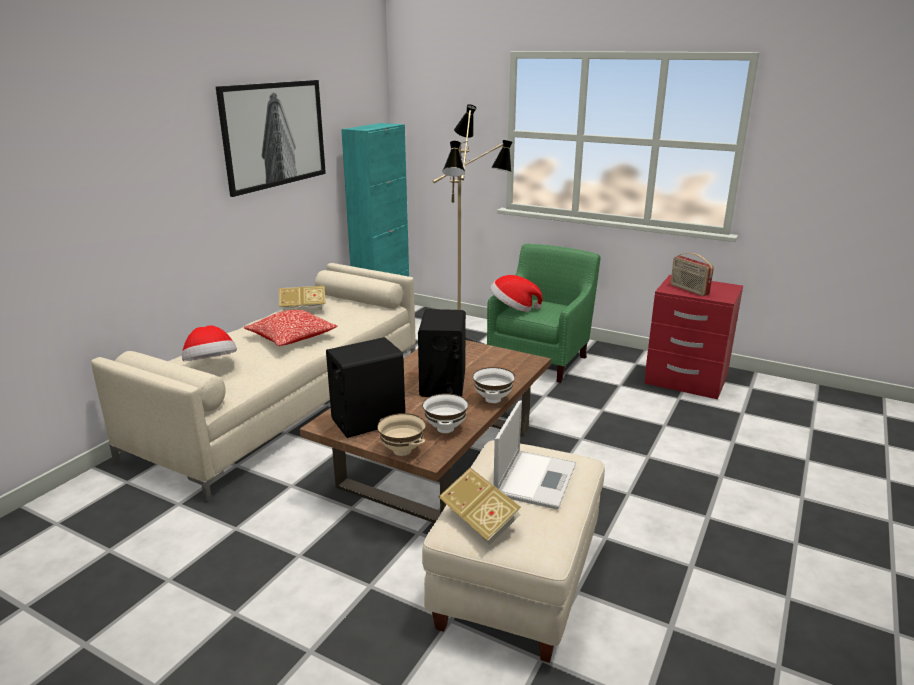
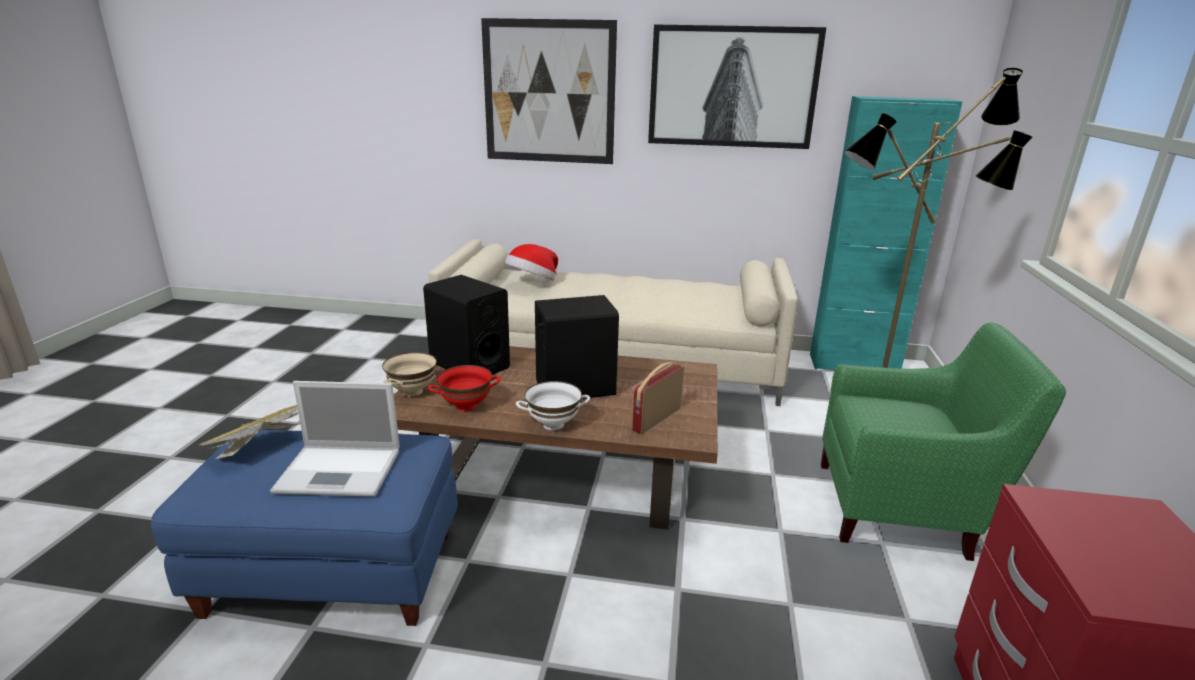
camera: 70 degrees right, 0 degrees up
pillow [244,310,337,346] -> none
book [279,286,326,311] -> none
white bowl [422,393,468,433] -> red bowl [428,365,501,412]
beige ottoman [422,440,605,663] -> blue ottoman [151,430,458,626]
hat [490,275,543,312] -> none
radio [670,253,714,296] -> radio moved to [631,362,684,435]
none -> picture [481,18,617,164]

